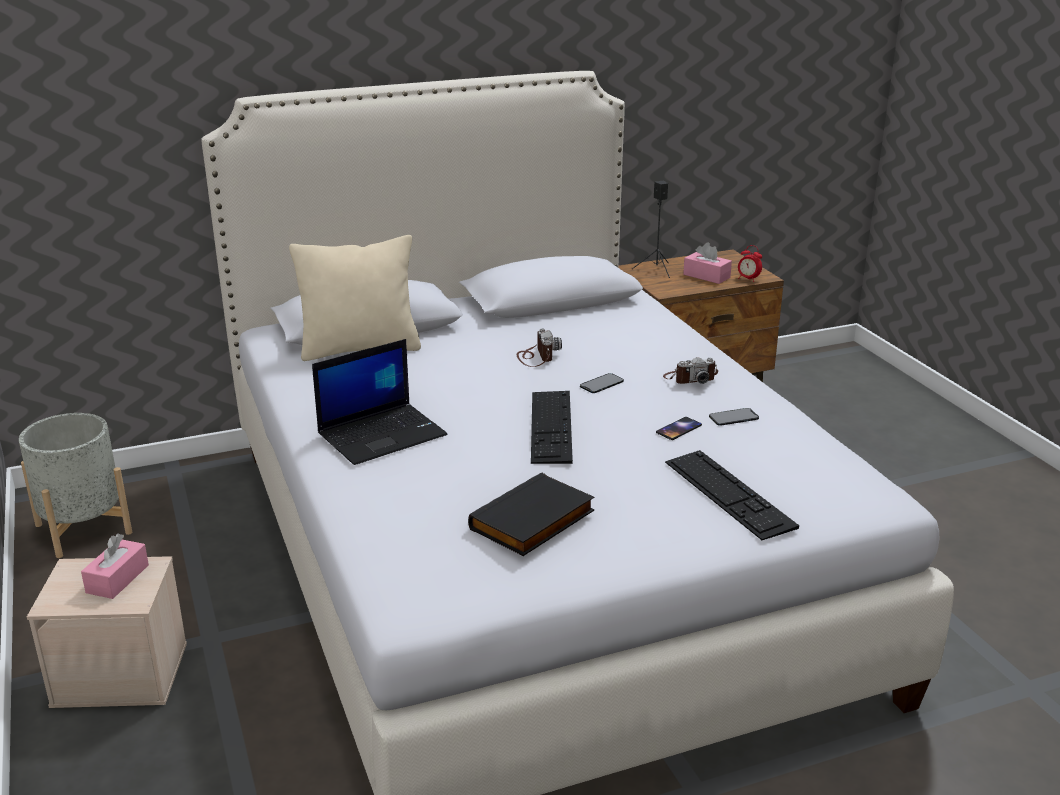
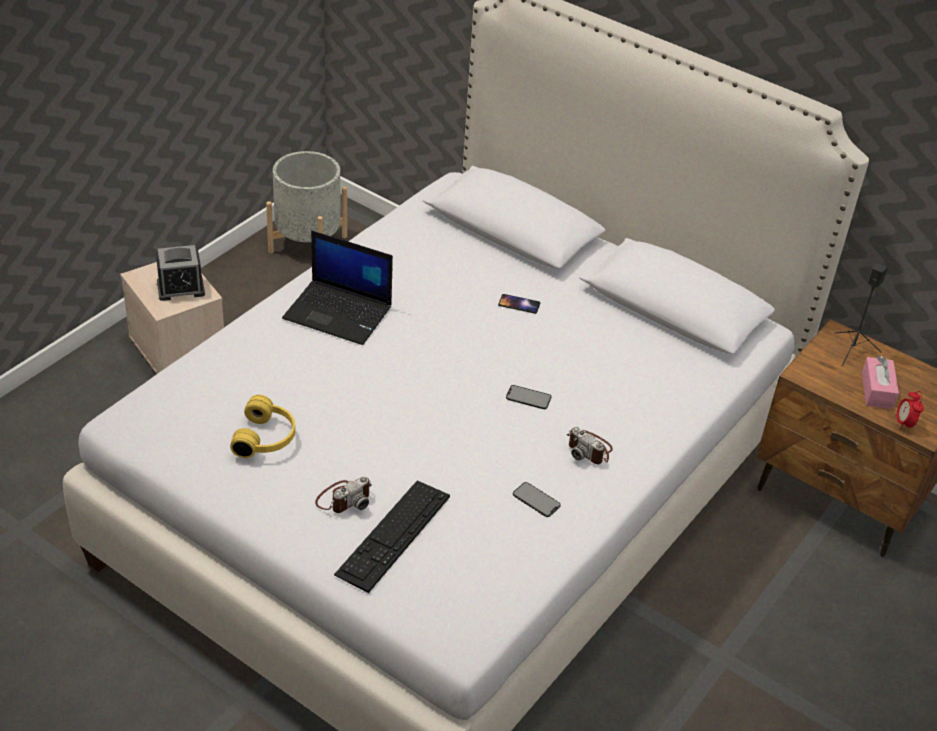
camera: 55 degrees right, 15 degrees up
pink tissue box [81,533,149,599] -> alarm clock [156,245,205,301]
beige pillow [289,235,421,361] -> none
black book [468,472,594,556] -> yellow headphones [230,395,295,458]
camera [517,328,562,367] -> camera moved to [315,476,372,513]
keyboard [531,391,573,464] -> none
phone [656,417,702,440] -> phone moved to [498,294,540,314]

